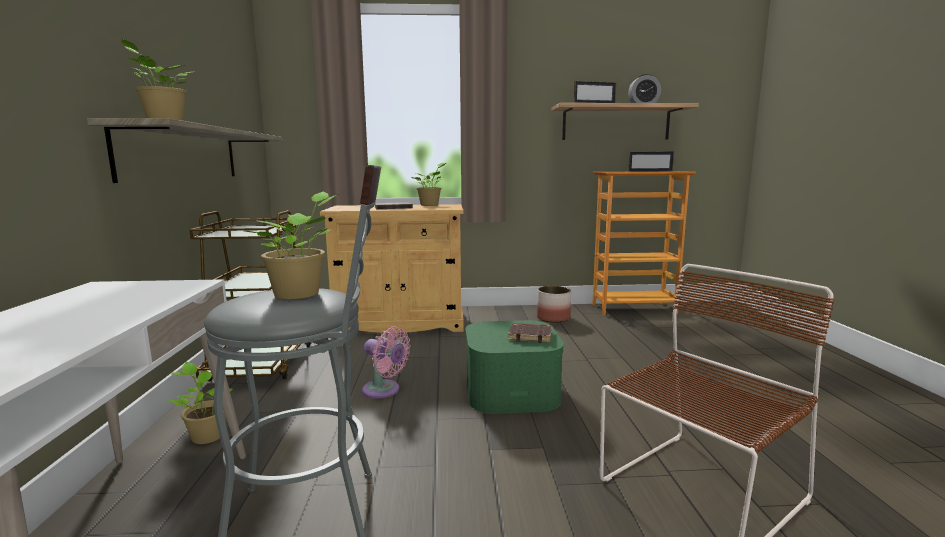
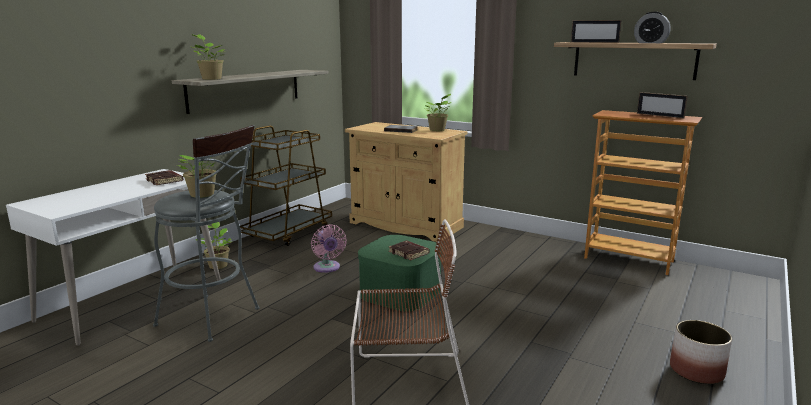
camera: 35 degrees right, 5 degrees up
planter [537,286,571,323] -> planter moved to [670,320,732,384]
none -> brown book [145,170,184,185]

